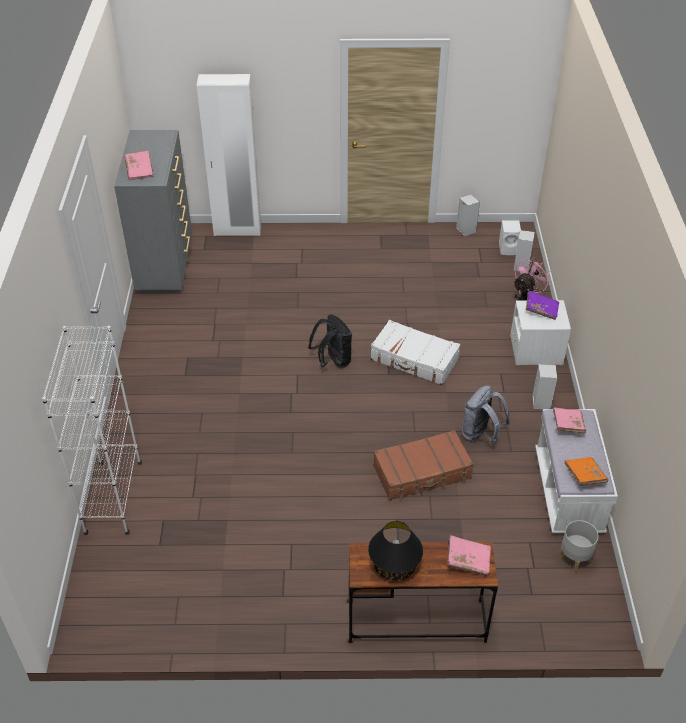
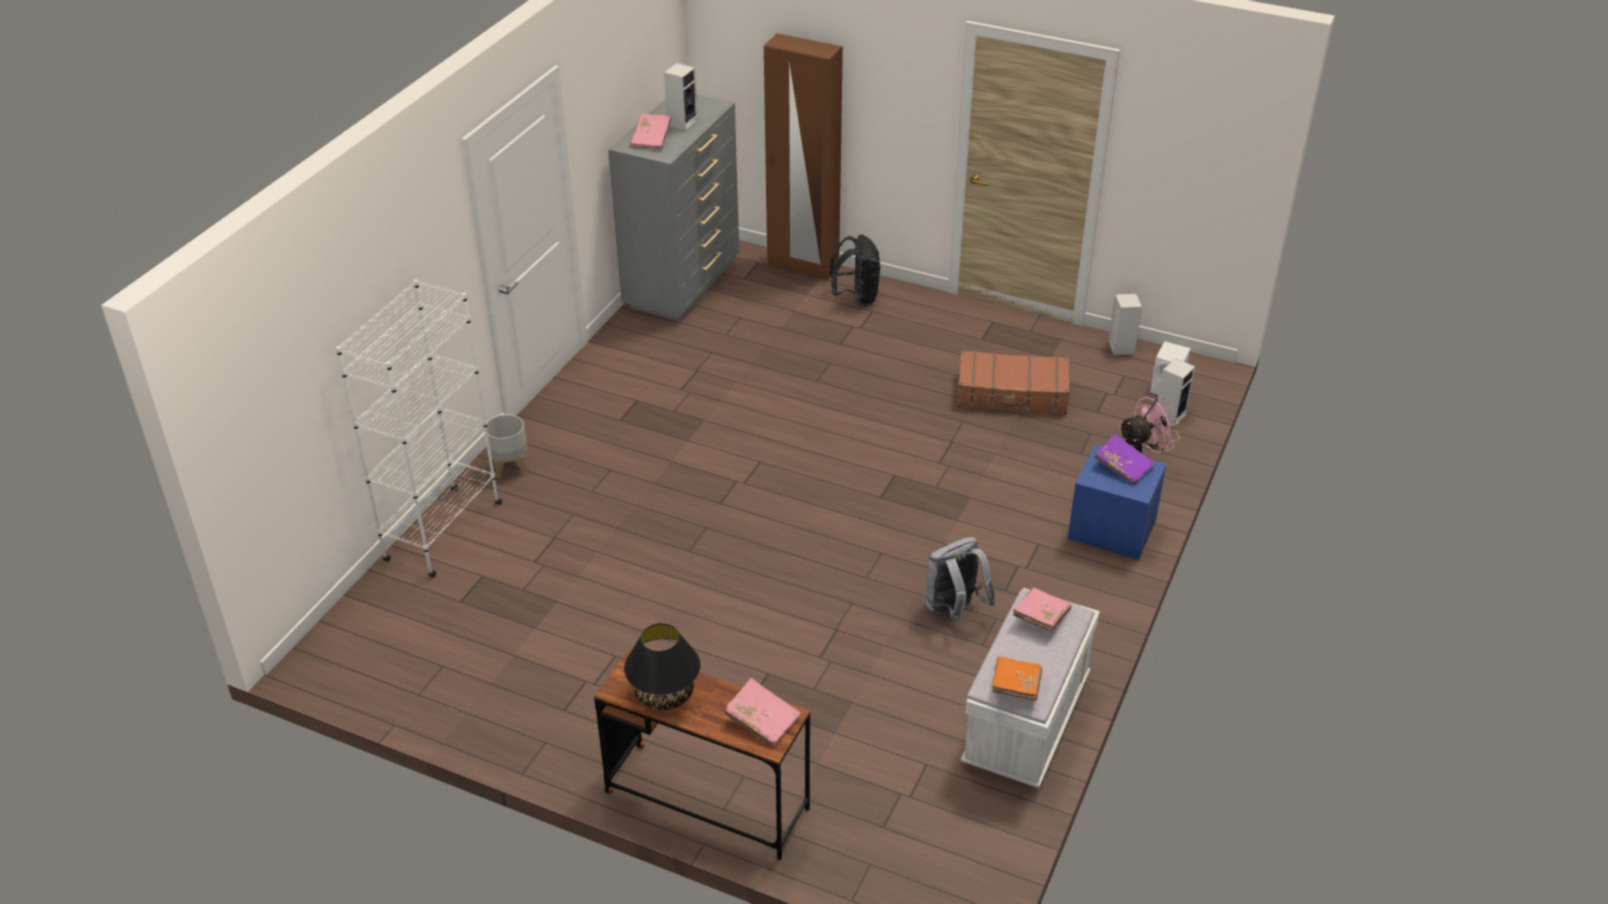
camera: 25 degrees right, 5 degrees down
white wardrobe [197,74,261,236] -> brown wardrobe [764,33,843,280]
black backpack [308,315,352,368] -> black backpack moved to [830,235,880,307]
white suitcase [371,320,460,385] -> none
brown suitcase [373,430,474,501] -> brown suitcase moved to [957,350,1070,415]
white nightstand [510,300,571,366] -> blue nightstand [1068,445,1166,560]
speaker [532,364,557,409] -> speaker moved to [664,63,698,131]
grey planter [558,520,599,573] -> grey planter moved to [487,414,527,479]

